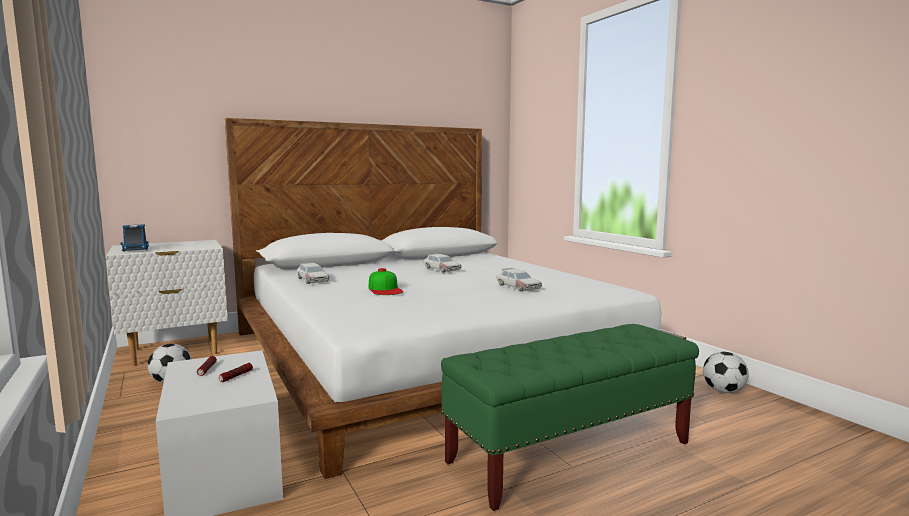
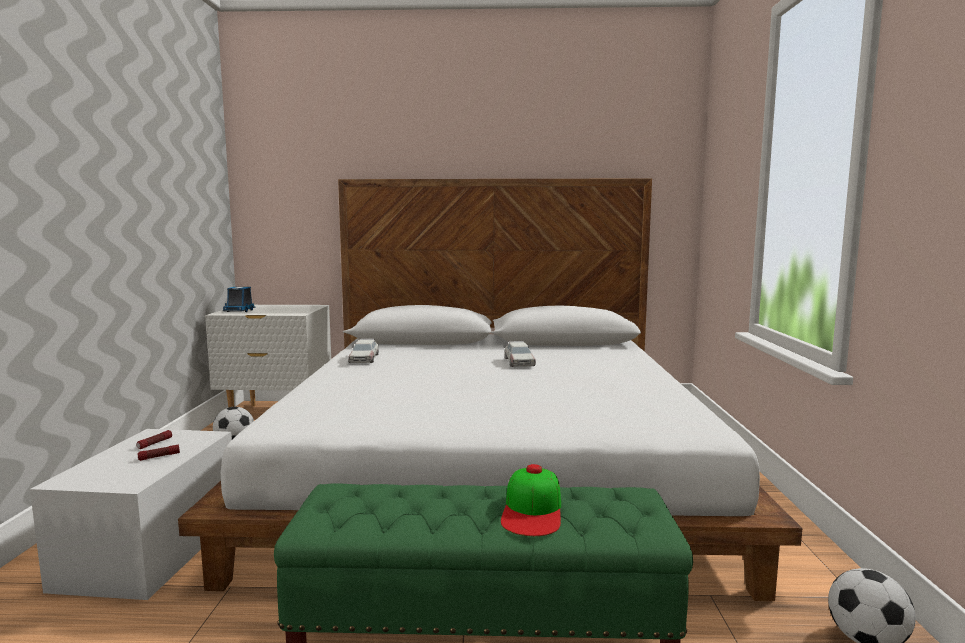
camera: 30 degrees right, 0 degrees up
cap [369,268,403,295] -> cap moved to [501,464,561,536]
toy car [496,268,542,291] -> none

